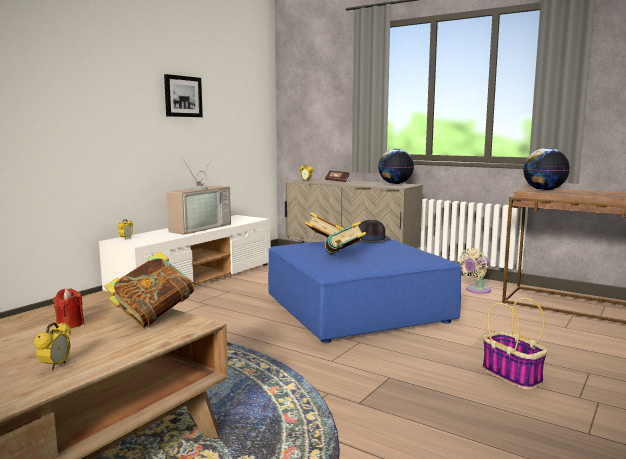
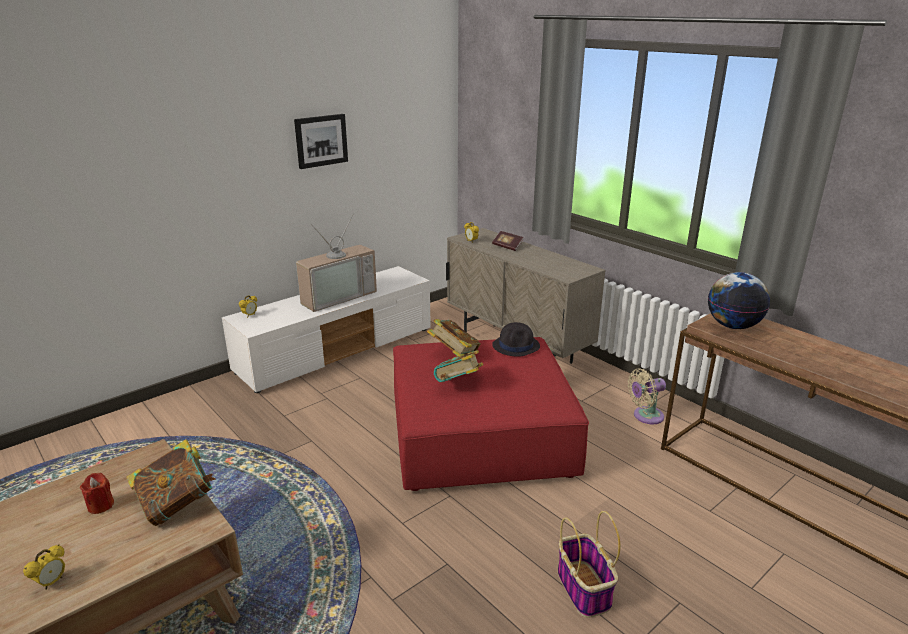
camera: 15 degrees right, 15 degrees up
blue ottoman [268,239,462,343] -> red ottoman [393,337,589,491]
globe [378,149,414,184] -> none

